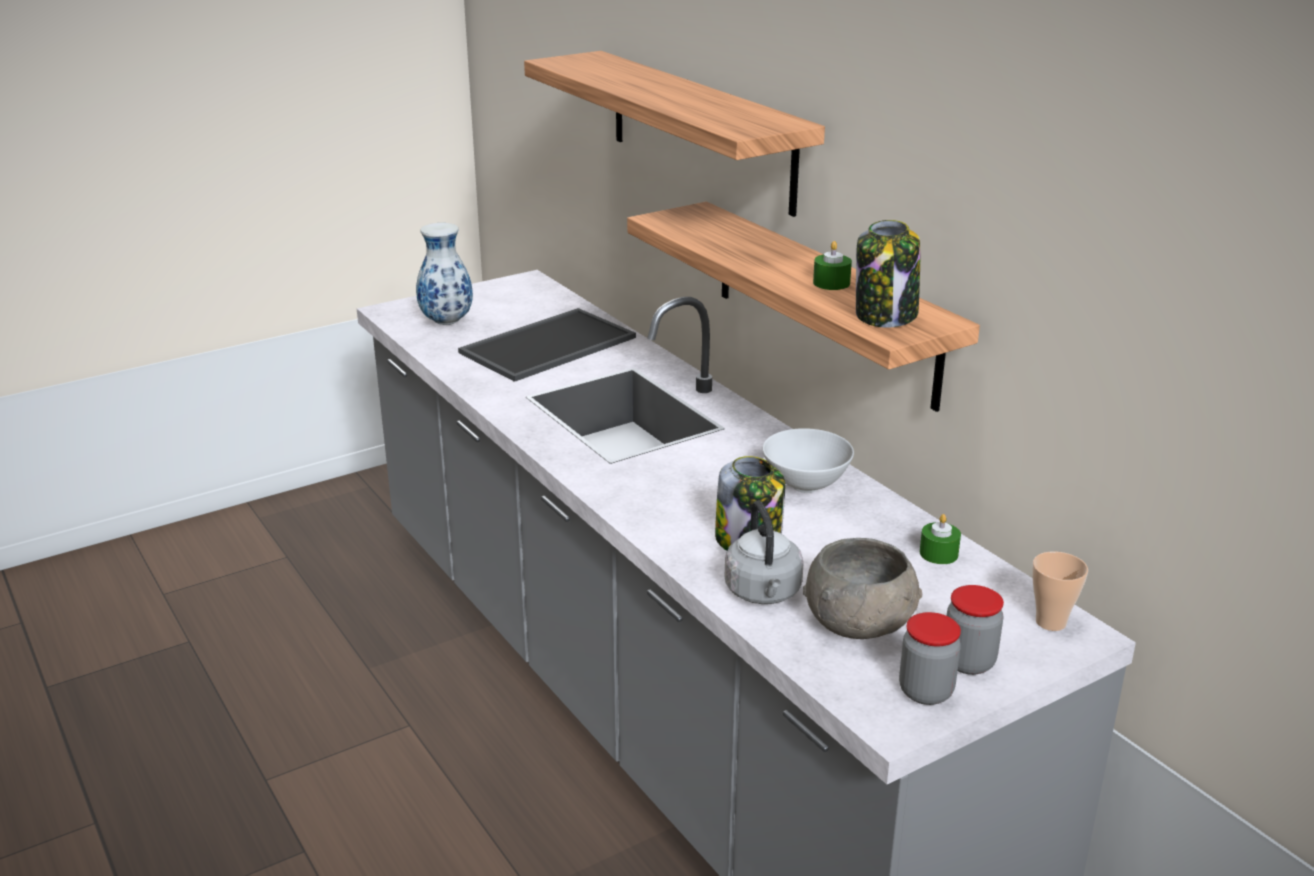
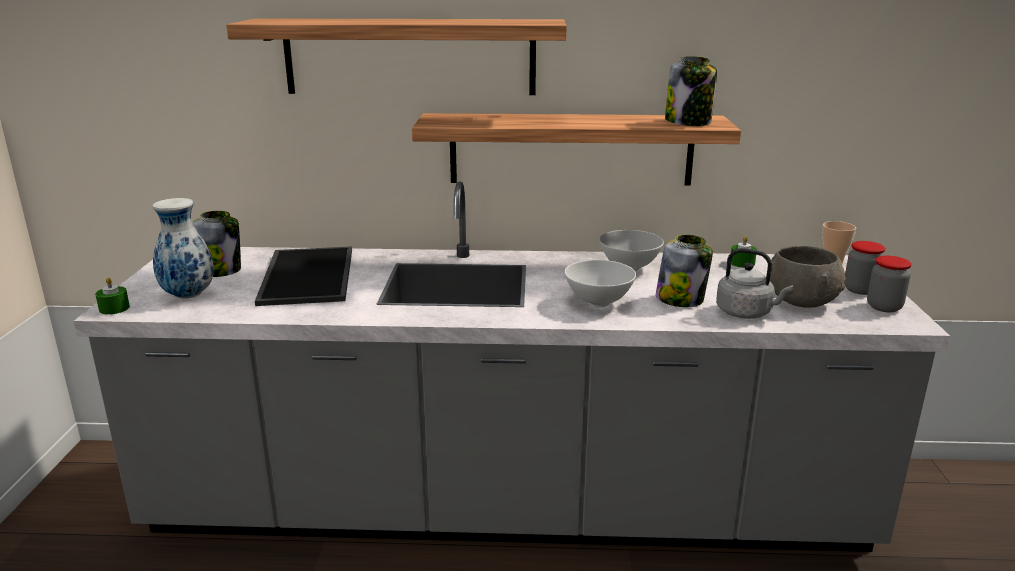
camera: 55 degrees left, 5 degrees down
green candle [813,241,852,290] -> green candle moved to [95,277,130,314]
none -> jar [192,211,241,277]
none -> white bowl [564,260,636,307]

